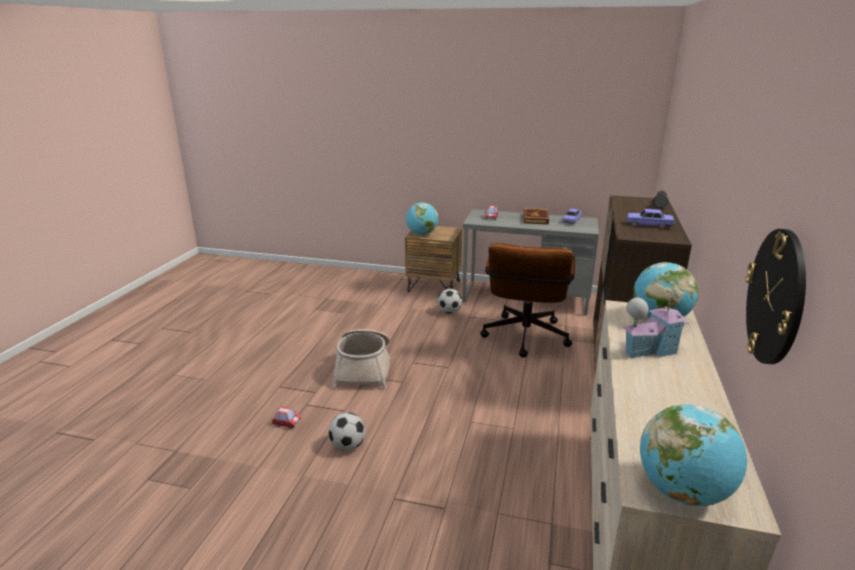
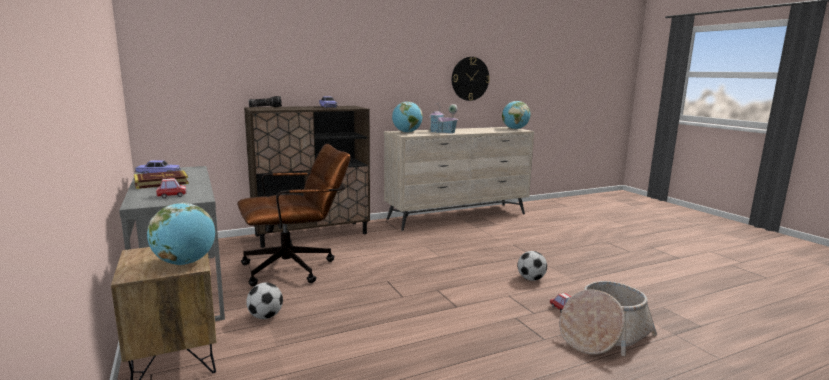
camera: 130 degrees left, 10 degrees down
basket [332,329,391,389] -> basket moved to [559,281,657,356]

